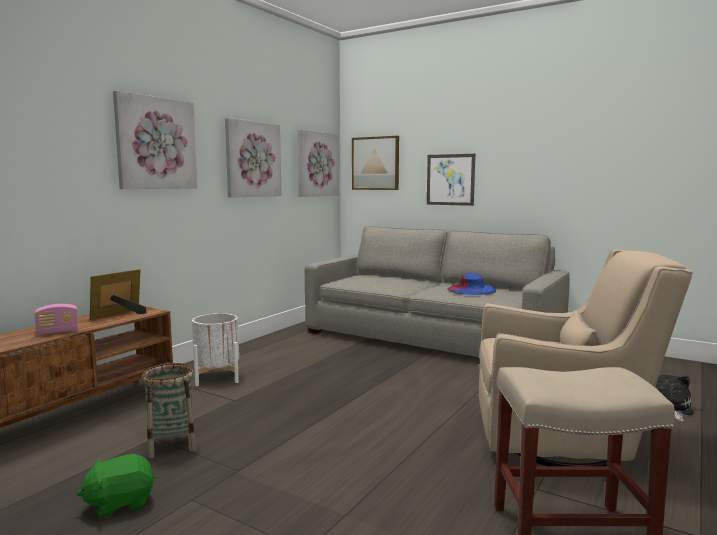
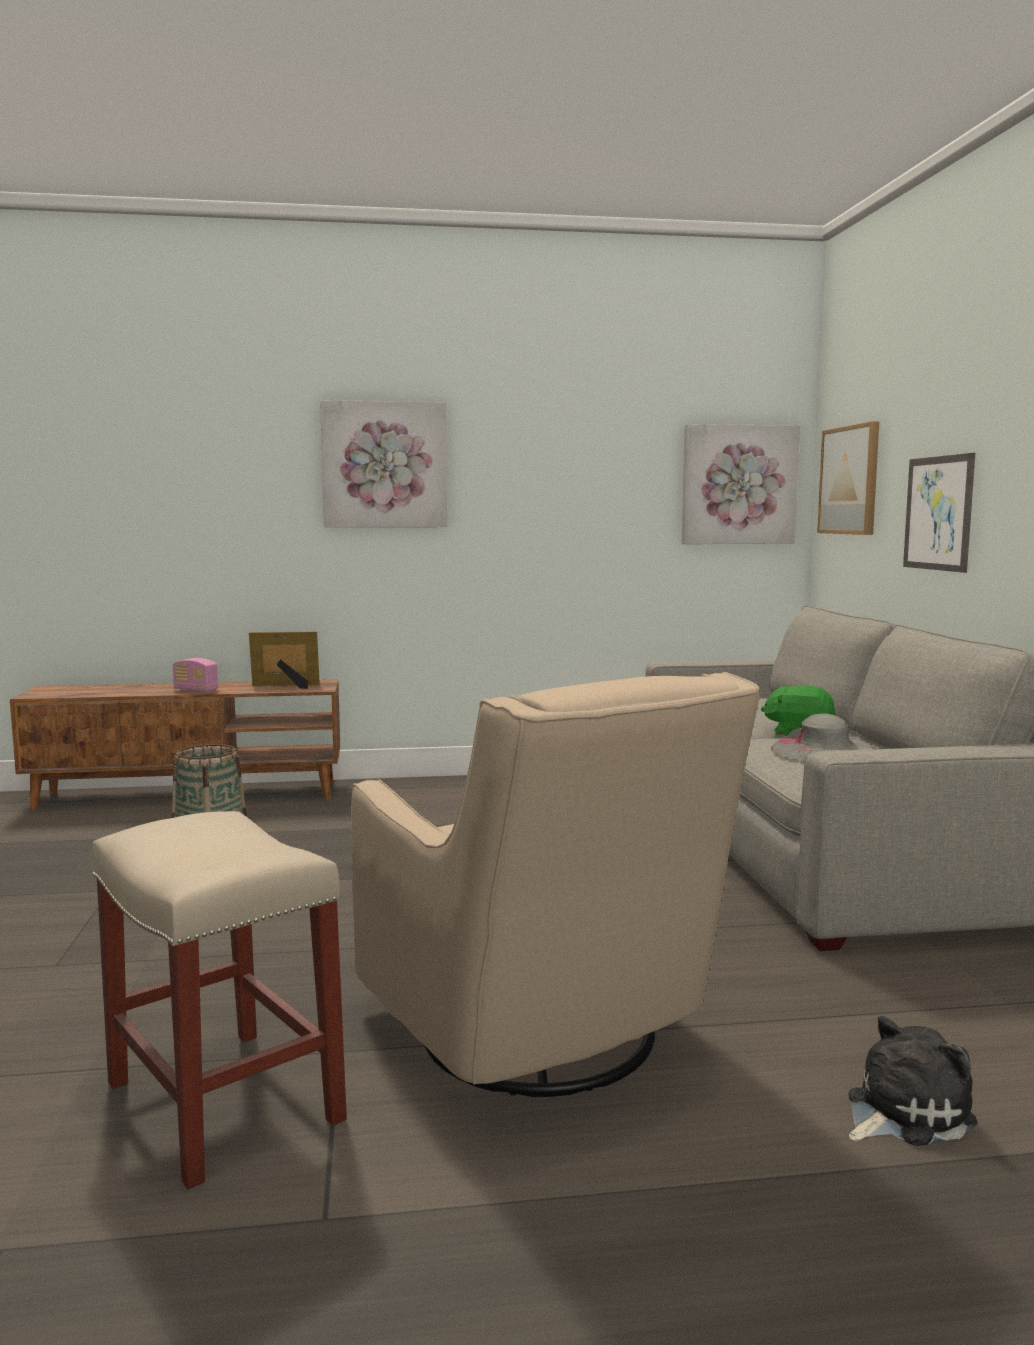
camera: 50 degrees right, 0 degrees up
green plush toy [77,454,155,519] -> green plush toy moved to [761,685,836,736]
white planter [192,313,239,386] -> none
picture [225,118,281,198] -> none
blue hat [447,273,496,295] -> grey hat [771,713,876,761]

